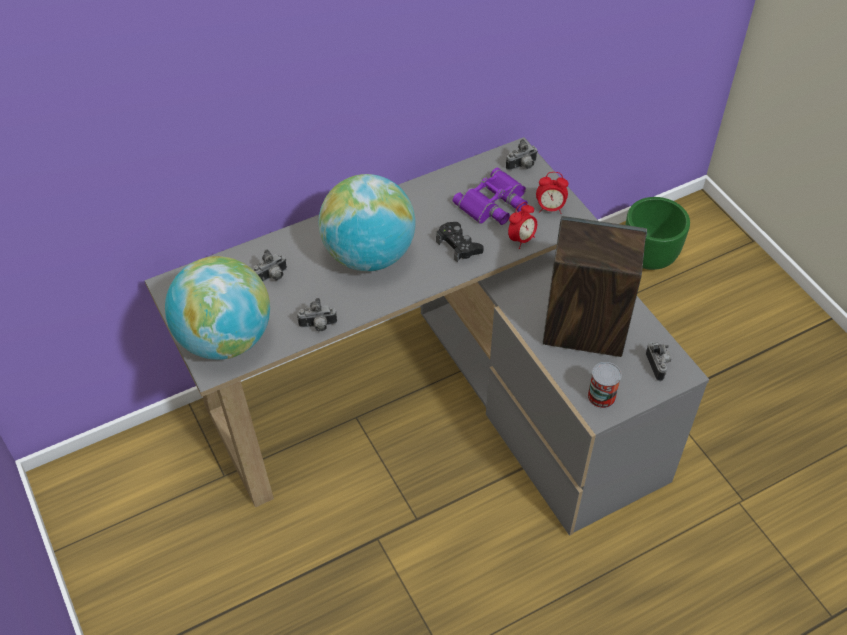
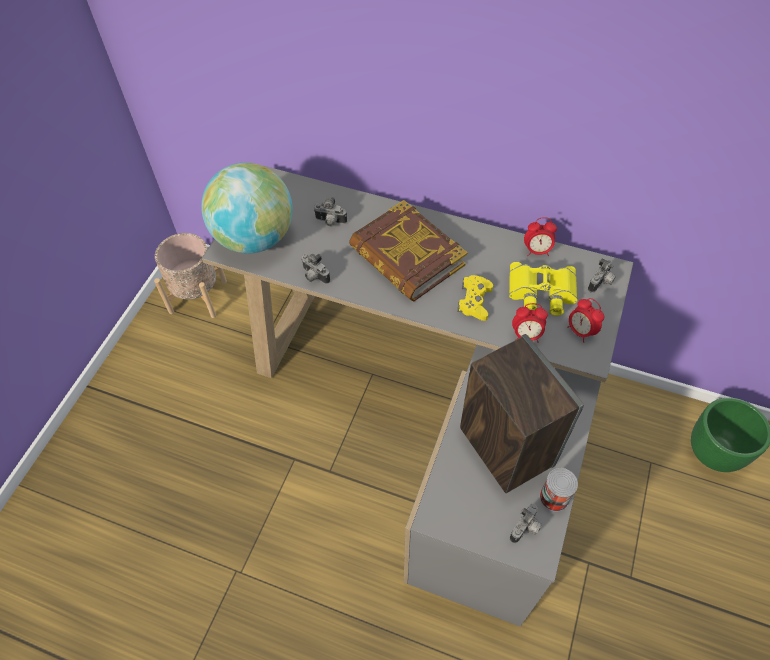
camera: 50 degrees right, 5 degrees up
globe [318,174,415,271] -> book [349,200,467,302]
black game controller [436,222,484,262] -> yellow game controller [457,275,493,321]
purple binoculars [452,168,528,225] -> yellow binoculars [509,262,577,316]
camera [506,139,538,170] -> camera turned 75 degrees counterclockwise [588,258,616,293]
can [587,362,622,409] -> can moved to [540,468,578,512]
none -> beige planter [154,233,227,318]
none -> alarm clock [524,217,557,256]

